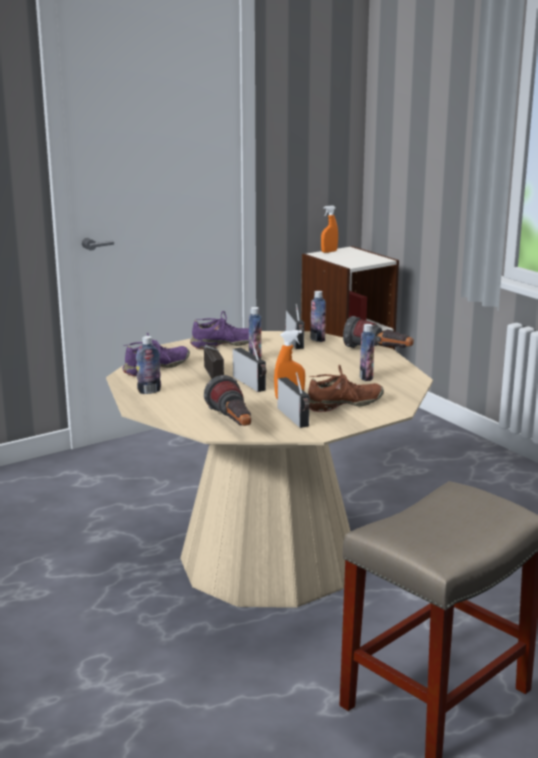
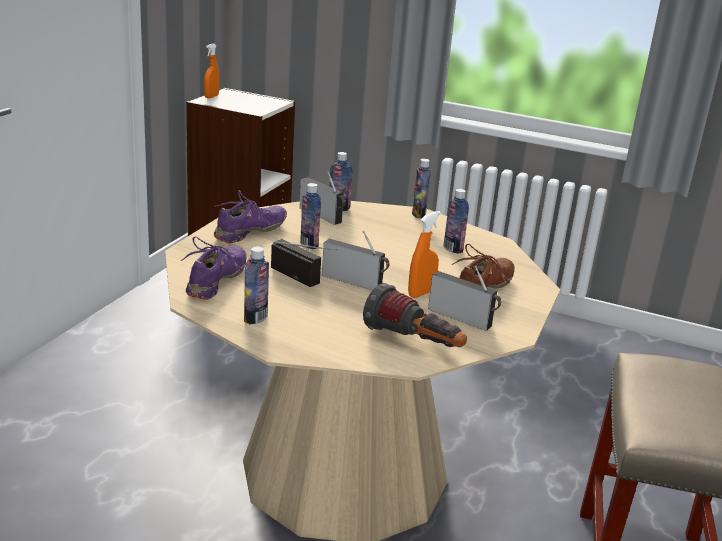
camera: 35 degrees left, 5 degrees up
flashlight [343,316,414,348] -> bottle [412,159,431,218]

